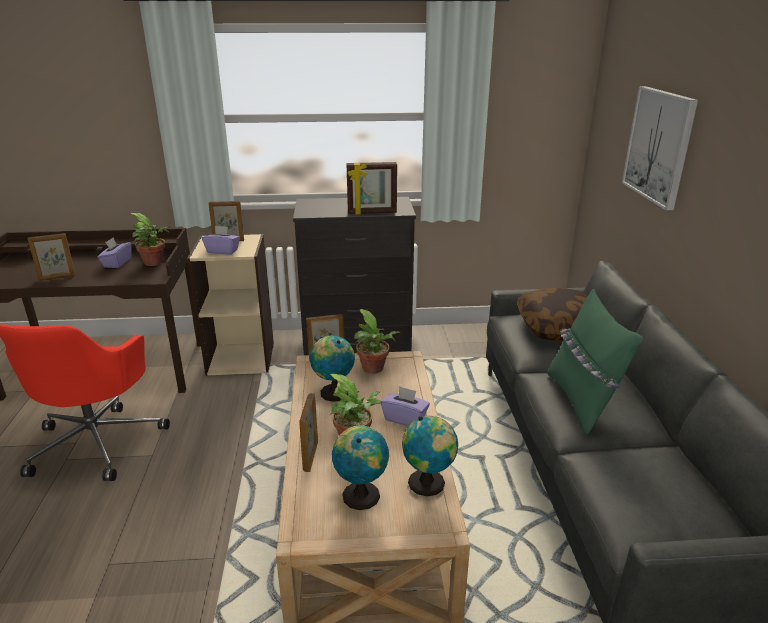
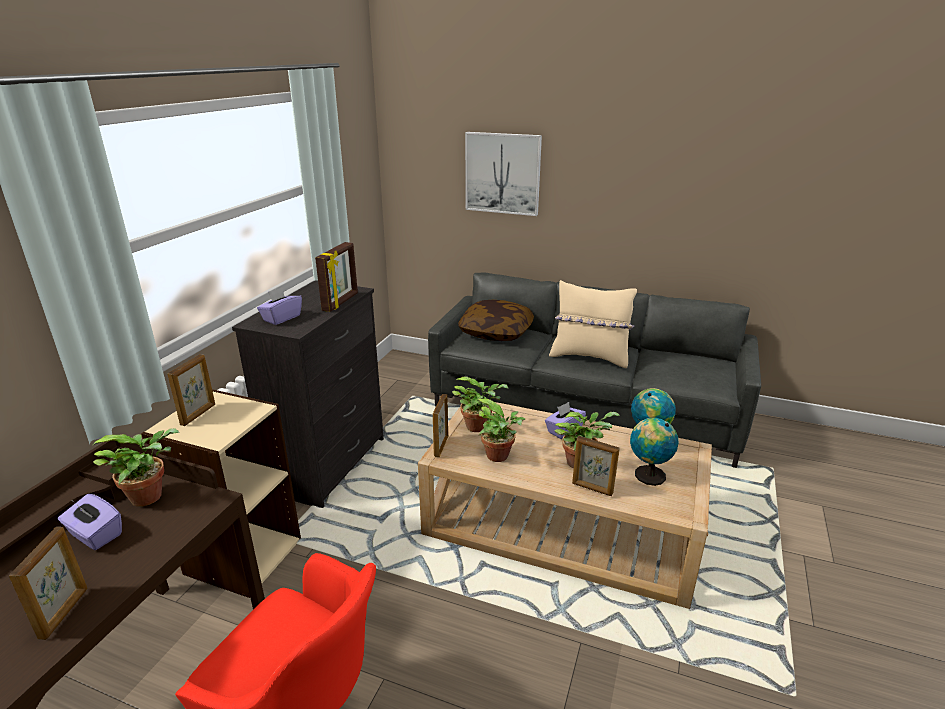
camera: 65 degrees left, 0 degrees up
purple tissue box [202,226,240,255] -> purple tissue box moved to [257,287,302,325]
globe [310,335,355,402] -> potted plant [478,399,525,462]
green pillow [547,289,643,435] -> beige pillow [549,280,637,368]

